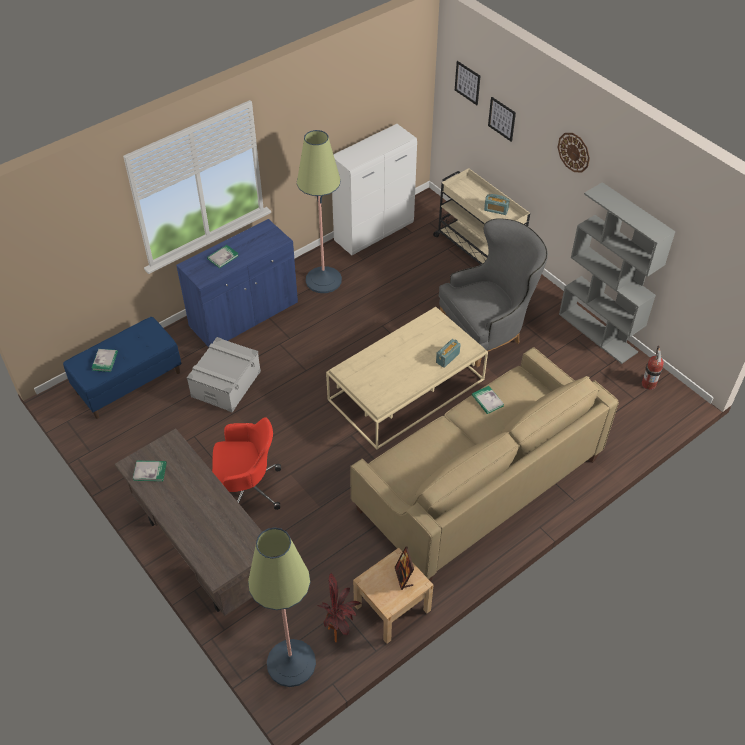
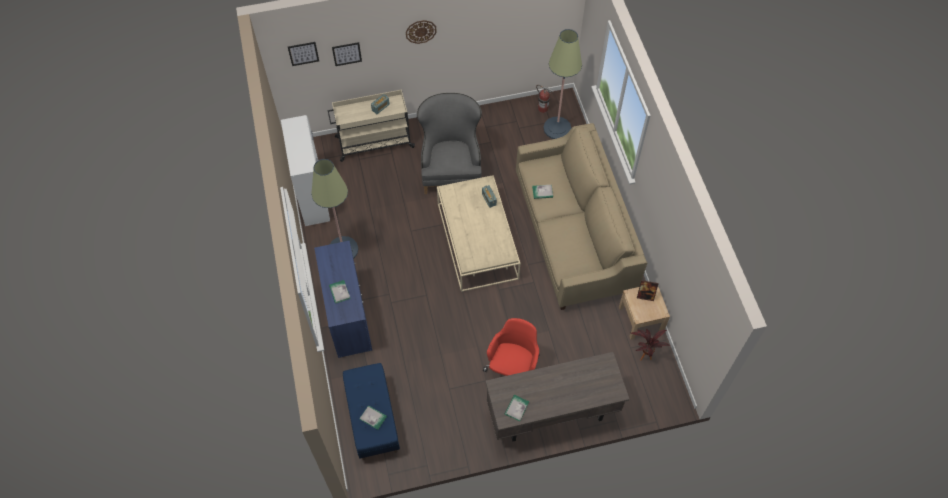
camera: 65 degrees left, 10 degrees up
grey storage box [187,337,261,413] -> none
floor lamp [248,528,316,687] -> floor lamp moved to [543,29,582,139]
grey bookcase [559,182,675,364] -> none

